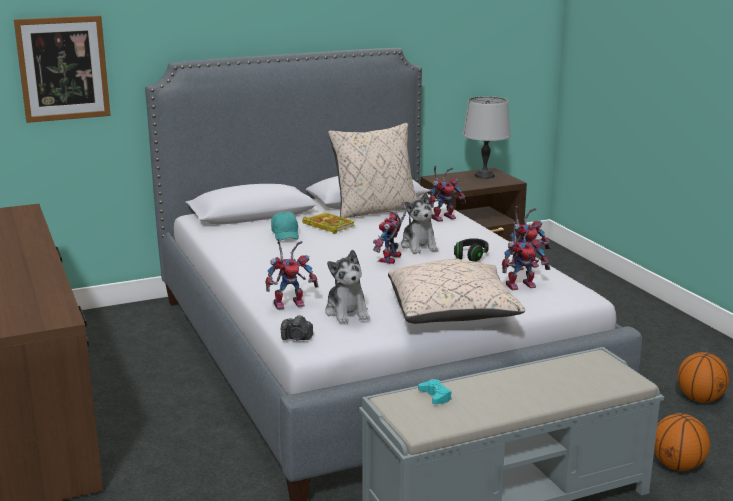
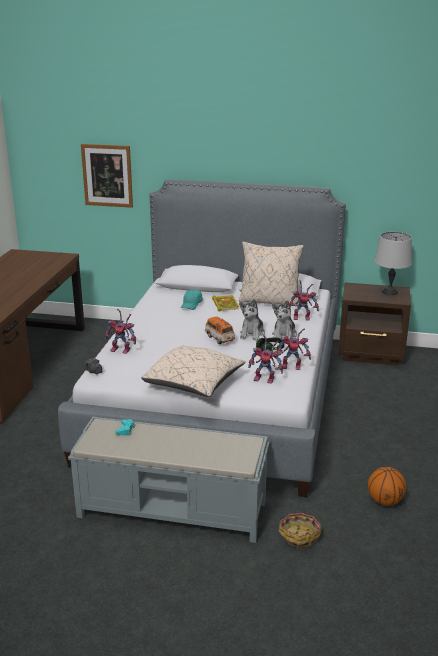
camera: 35 degrees right, 5 degrees up
plush toy [325,250,370,324] -> plush toy moved to [272,300,297,340]
toy robot [373,201,407,264] -> toy car [205,317,235,344]
basketball [654,413,710,471] -> basket [278,513,322,548]

